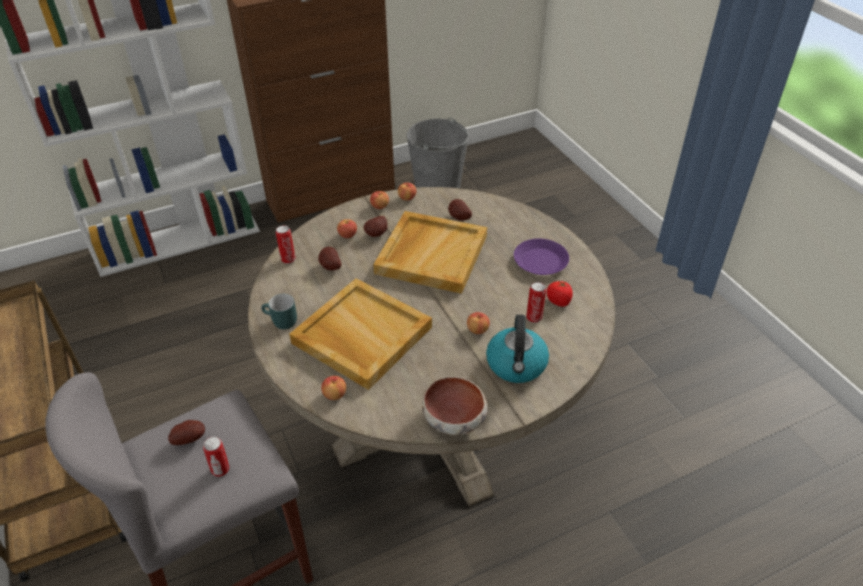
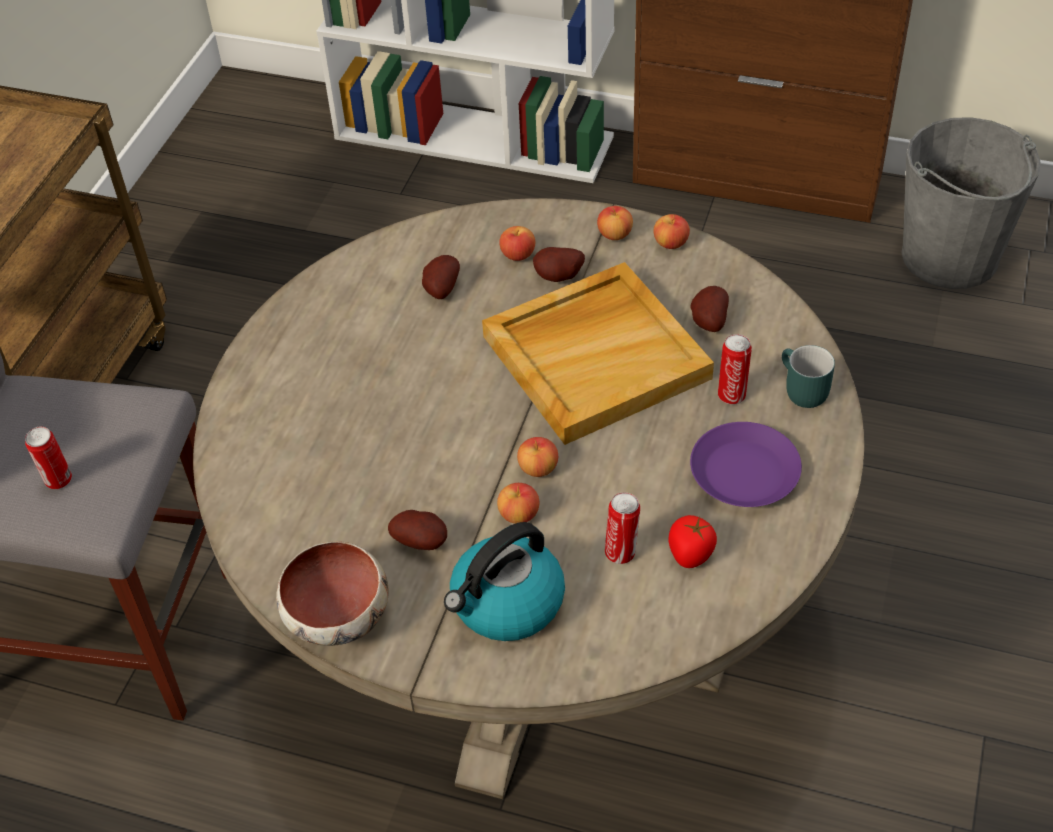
camera: 45 degrees right, 5 degrees up
potato [168,420,205,445] -> potato moved to [388,510,447,550]
turquoise mug [261,294,297,329] -> turquoise mug moved to [782,345,835,408]
can [276,225,296,264] -> can moved to [718,334,752,405]
beige tray [289,278,432,390] -> none
apple [321,376,346,400] -> apple moved to [517,437,558,477]

